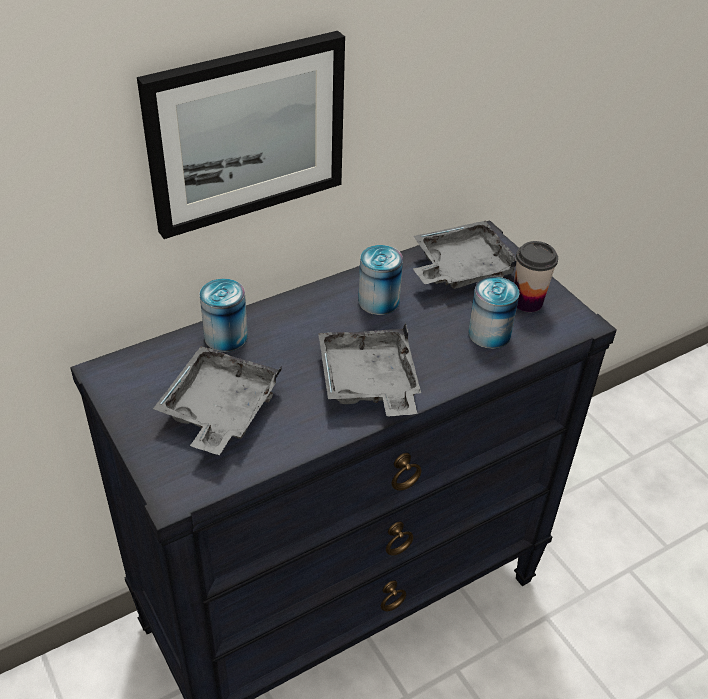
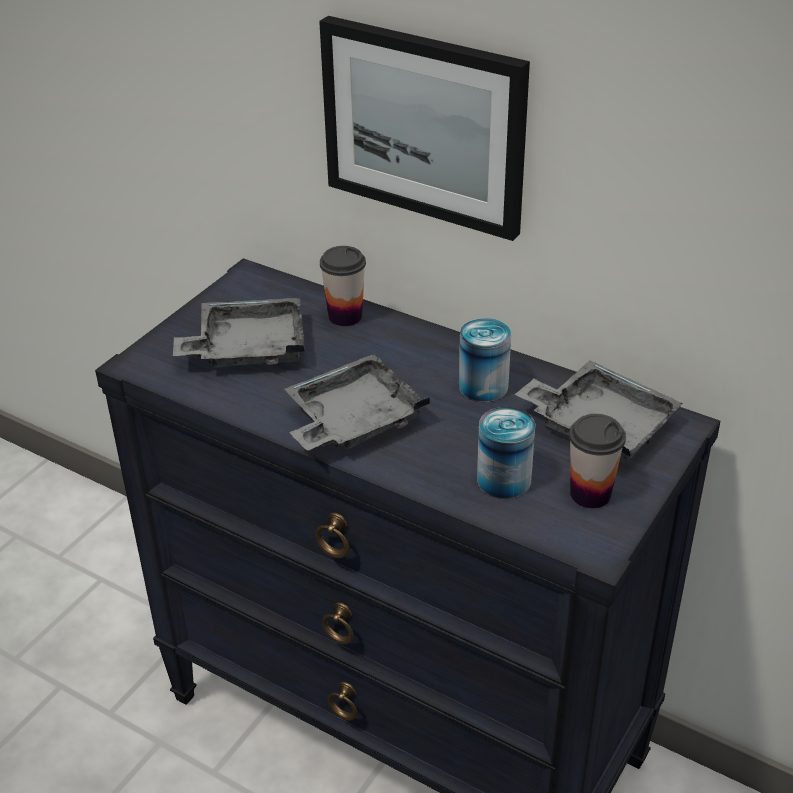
camera: 65 degrees right, 5 degrees down
can [199,279,248,352] -> cup [320,246,366,326]

